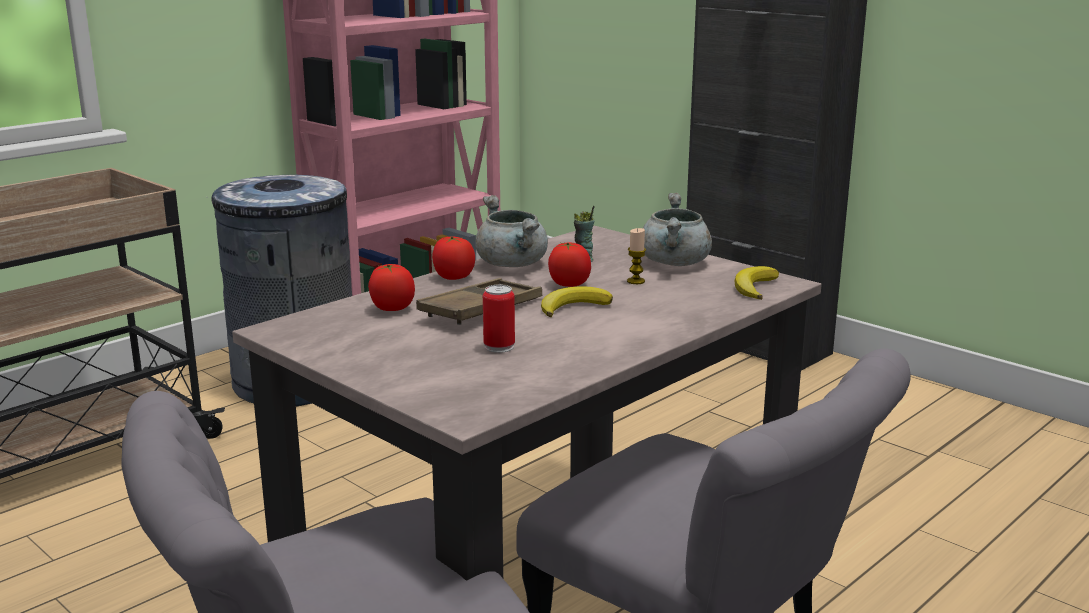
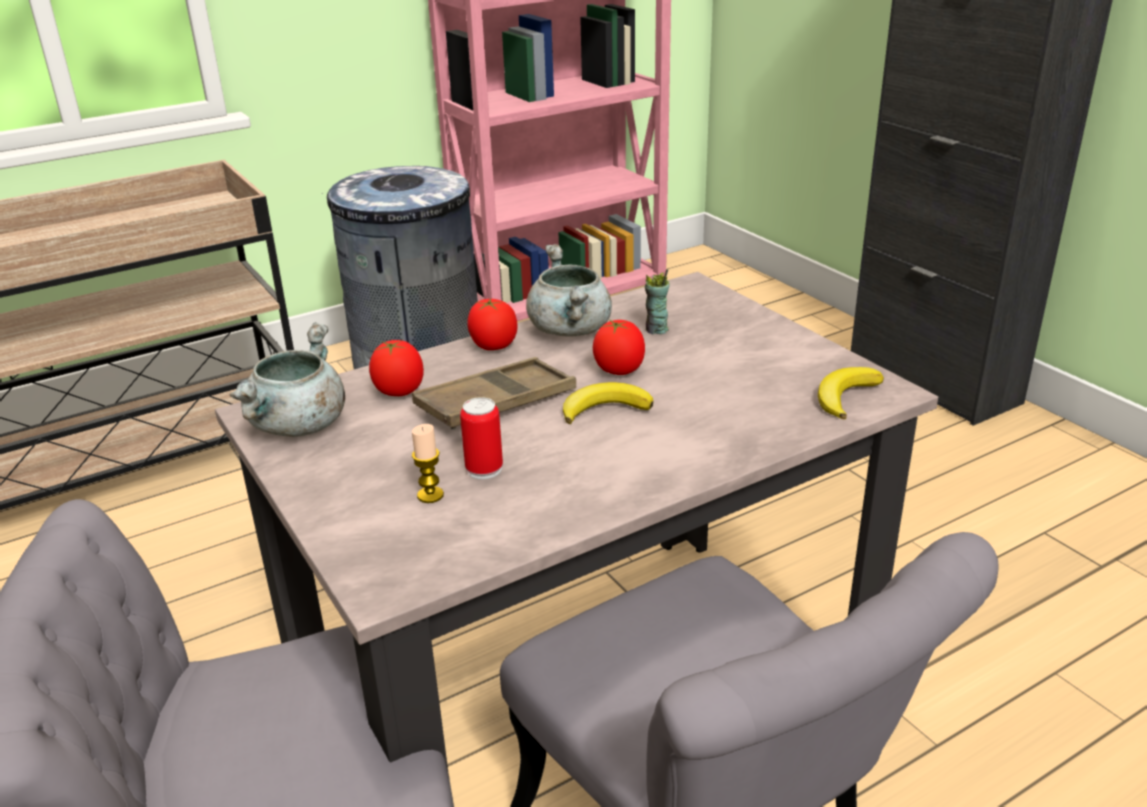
camera: 15 degrees right, 10 degrees up
candle [627,228,646,284] -> candle moved to [412,424,444,503]
grey cooking pot [643,193,712,266] -> grey cooking pot moved to [230,322,345,437]

